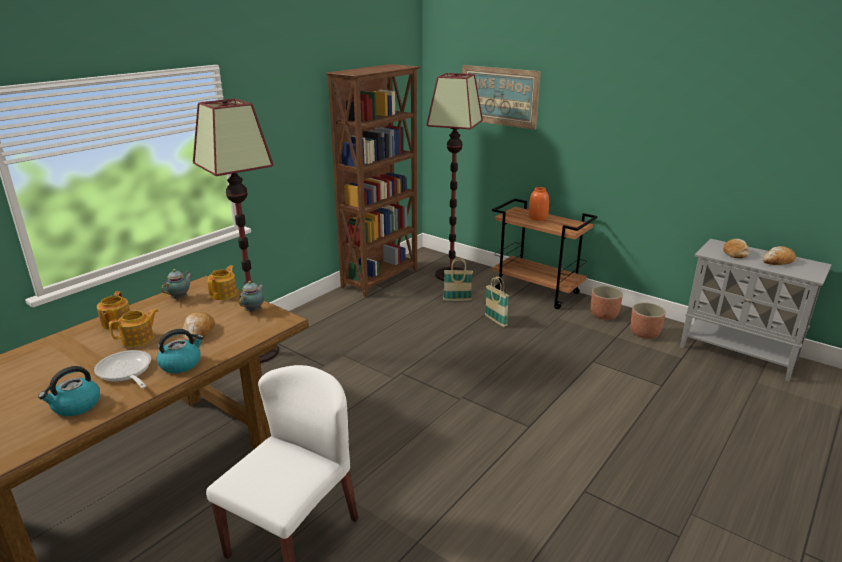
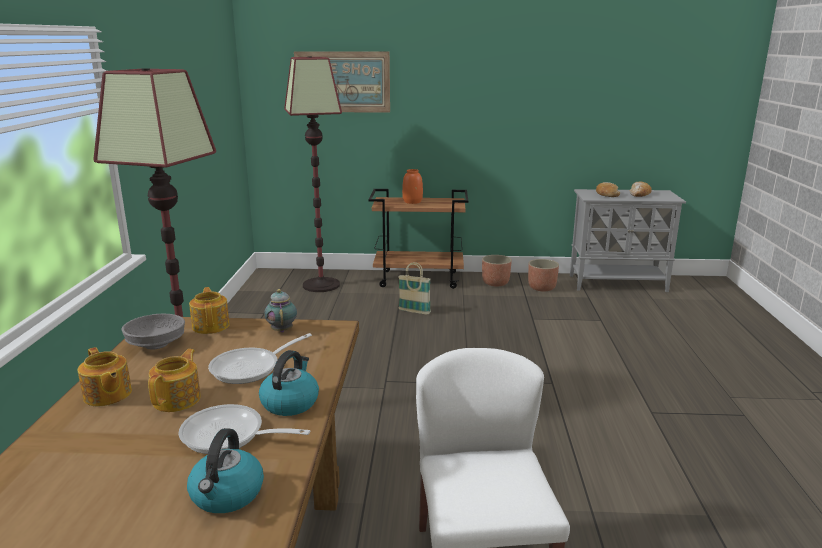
camera: 35 degrees left, 5 degrees down
teapot [161,269,192,300] -> grey bowl [121,313,185,350]
bread [182,312,215,341] -> frying pan [208,333,312,384]
brown bookcase [325,64,421,297] -> none
basket [443,258,473,301] -> none

